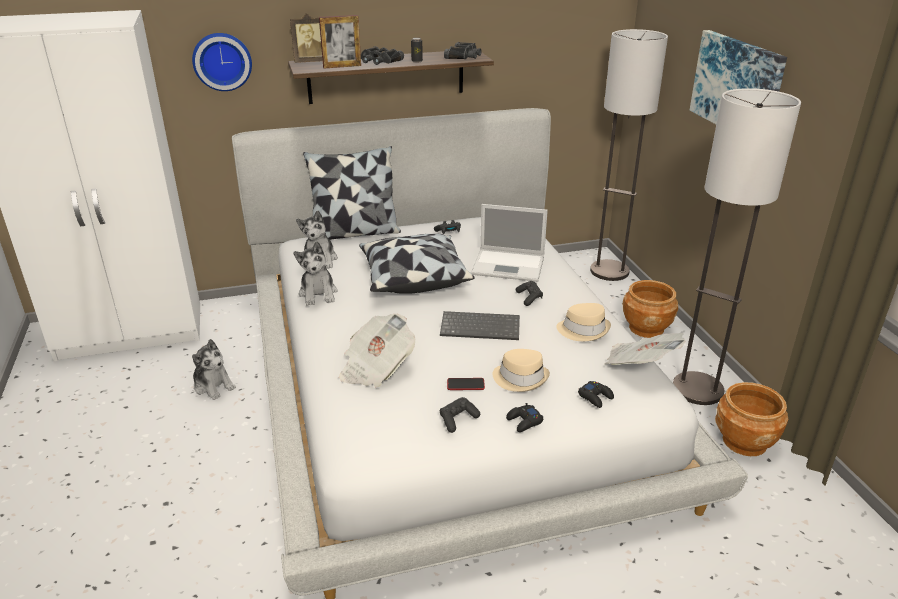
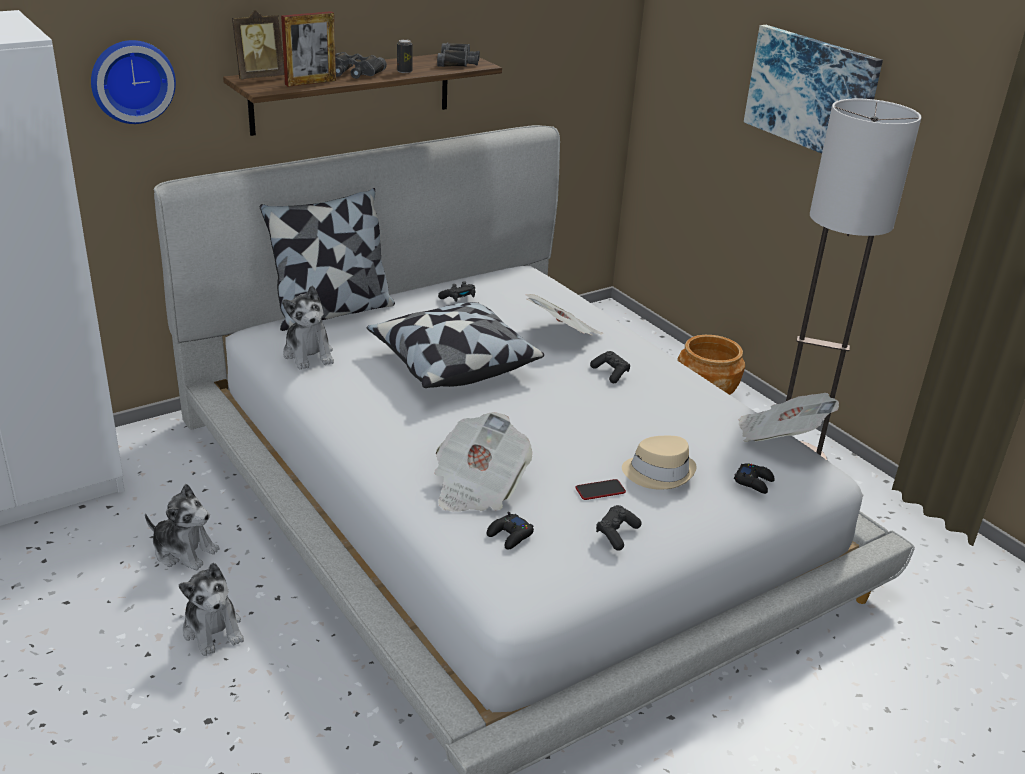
camera: 20 degrees left, 0 degrees up
plush toy [293,241,337,306] -> plush toy moved to [179,563,244,656]
keyboard [440,311,520,340] -> none
laptop [471,204,548,282] -> newspaper [526,294,603,335]
black game controller [506,403,543,432] -> black game controller moved to [487,512,534,550]
beige hat [556,303,611,341] -> none
floor lamp [590,29,668,281] -> none
brown planter [715,382,788,456] -> none

